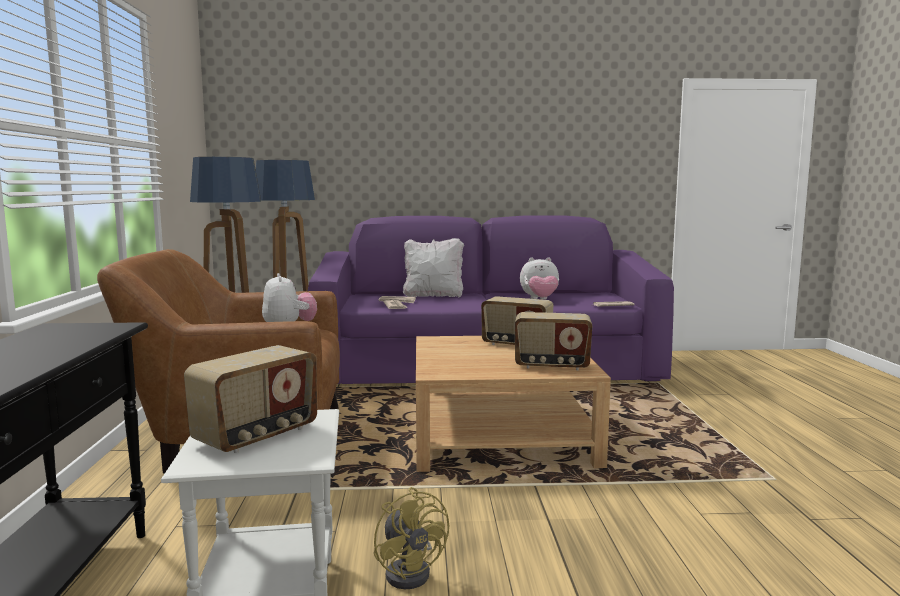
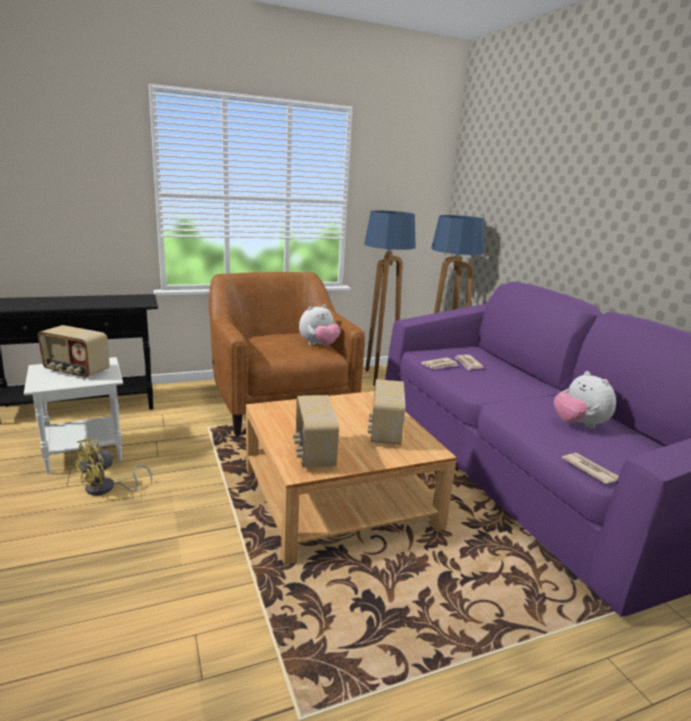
camera: 70 degrees right, 10 degrees up
white pillow [403,238,464,297] -> none

